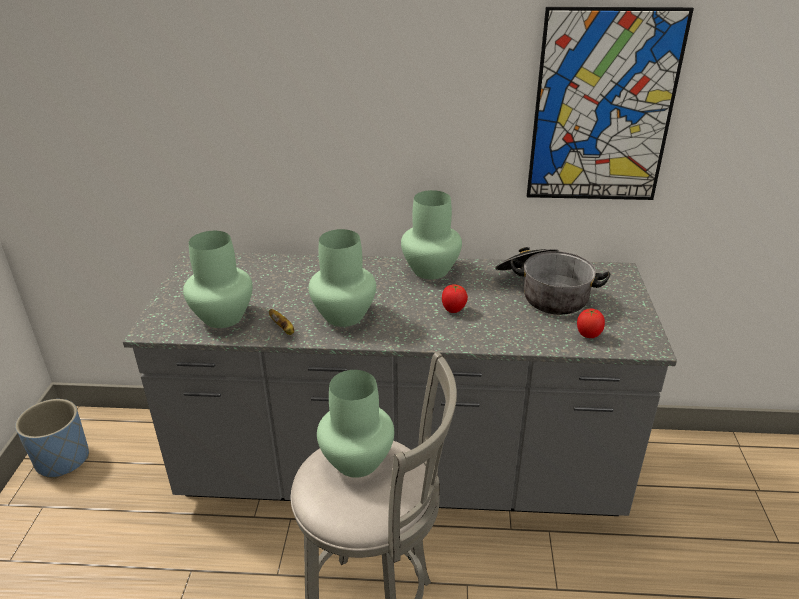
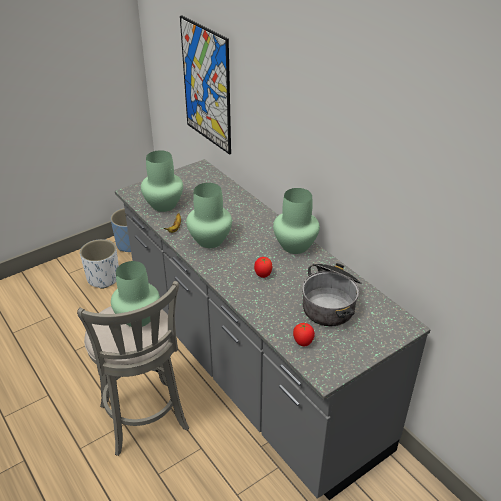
camera: 50 degrees right, 5 degrees up
picture [527,7,694,200] -> picture moved to [180,15,231,155]
none -> white planter [80,239,119,289]

